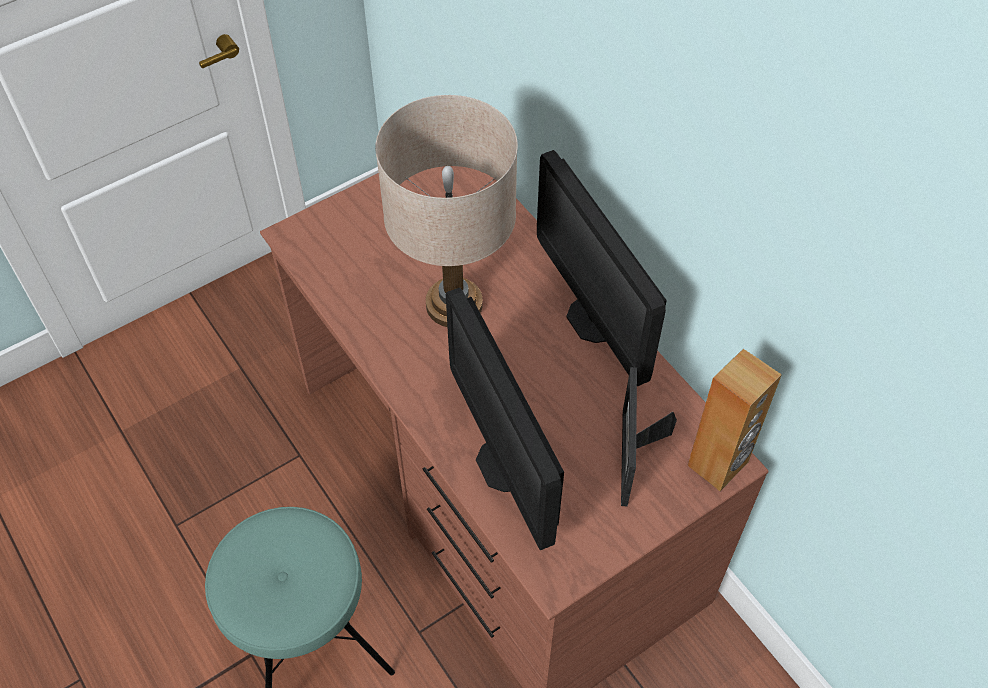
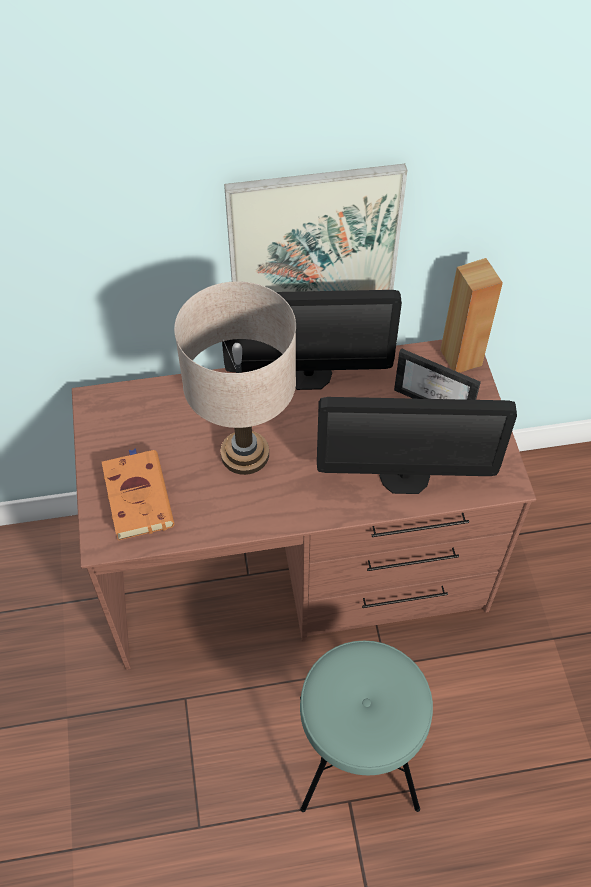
camera: 65 degrees left, 0 degrees up
none -> orange book [102,448,174,540]
none -> picture [224,164,407,292]

